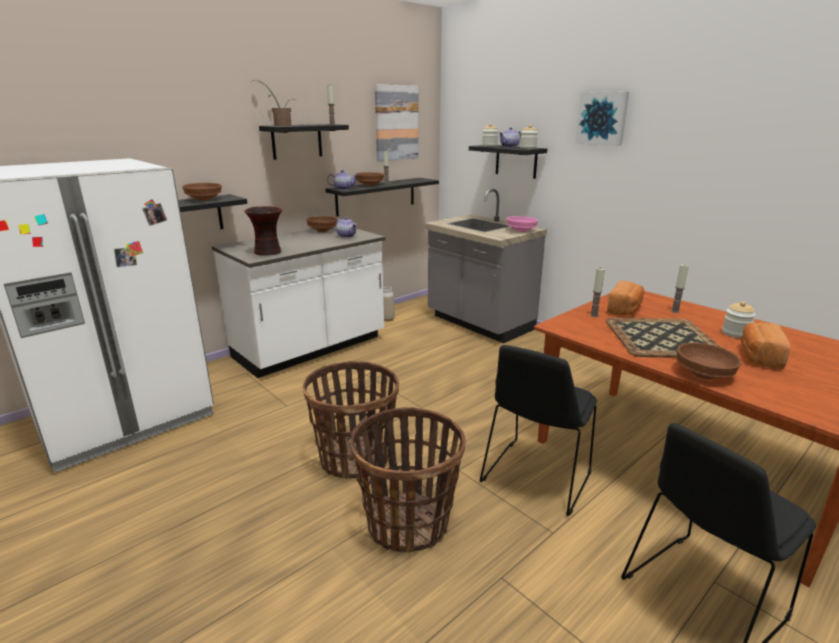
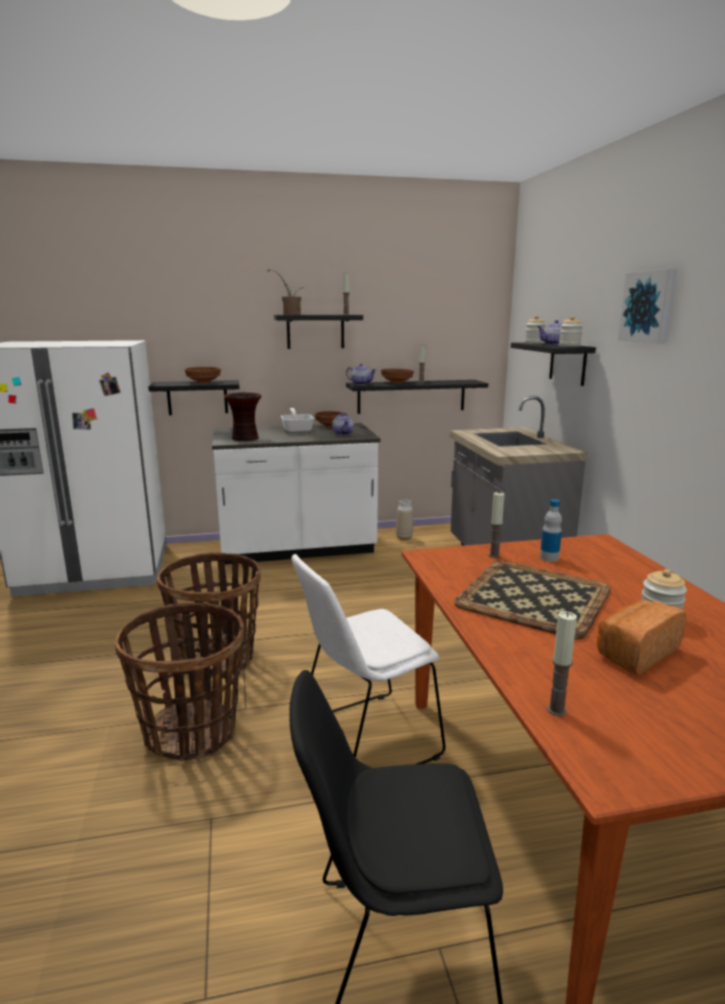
camera: 30 degrees right, 5 degrees down
picture [375,85,418,162] -> none
black chair [480,345,597,516] -> white chair [292,554,446,764]
pink bowl [507,216,538,232] -> none
bread [607,281,644,315] -> bottle [540,499,562,562]
candle [671,264,689,313] -> candle moved to [547,612,577,716]
brown bowl [677,342,741,379] -> none
none -> frying pan [281,408,314,433]

